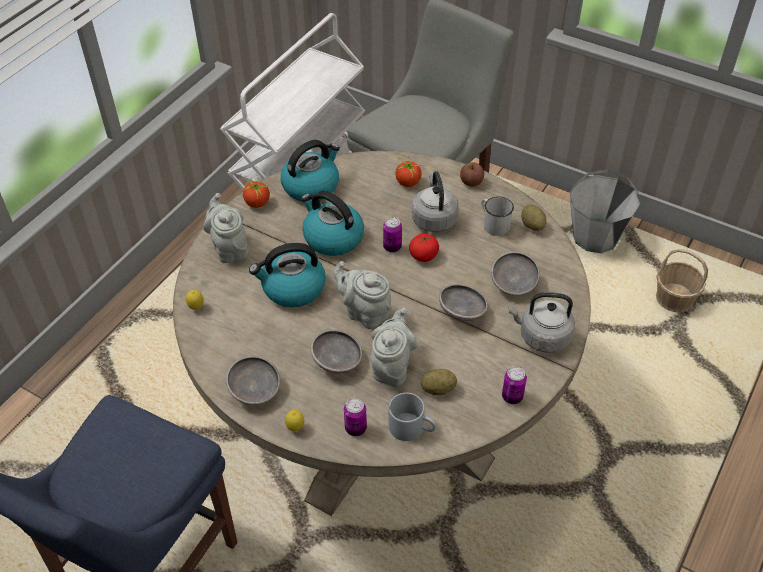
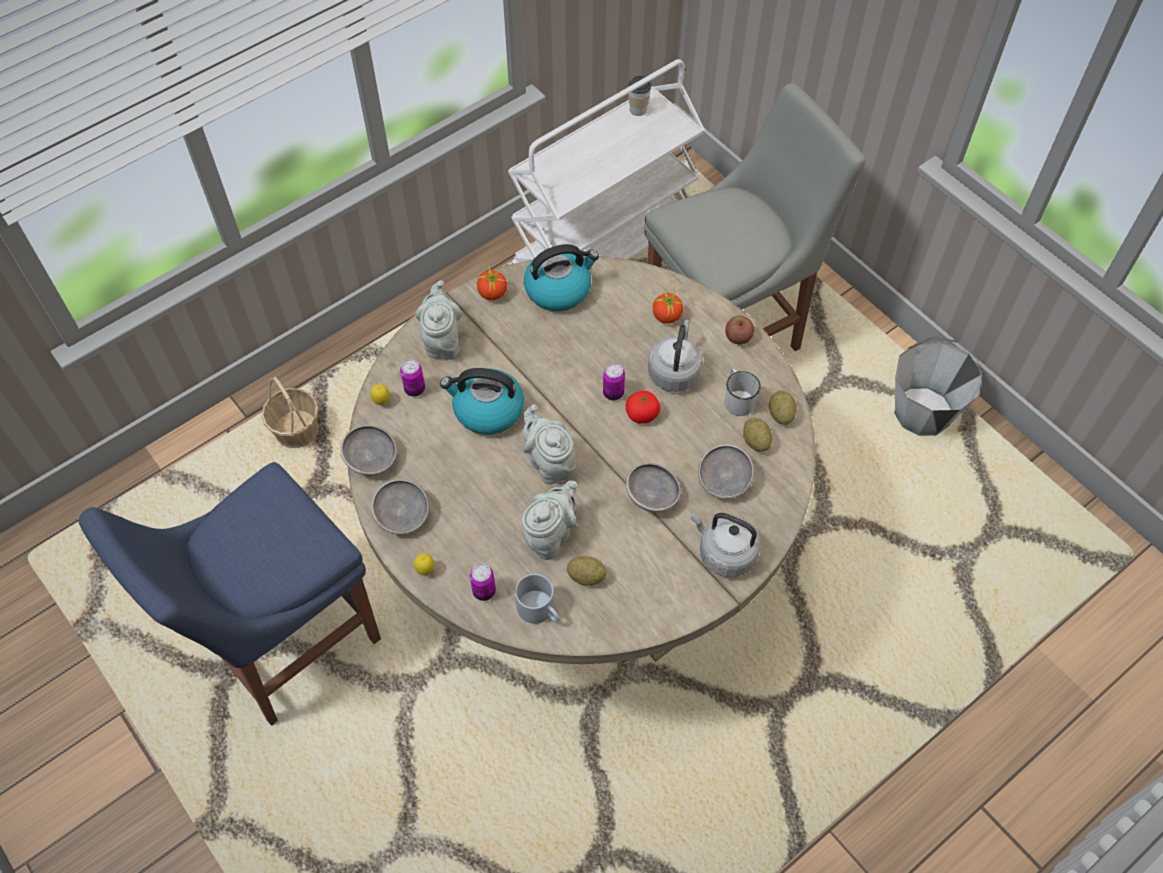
camera: 20 degrees right, 10 degrees up
kettle [301,191,364,256] -> none
grey bowl [311,330,362,373] -> grey bowl moved to [340,425,397,475]
can [502,366,527,404] -> can moved to [400,359,425,397]
basket [656,249,708,312] -> basket moved to [262,376,319,448]
none -> cup [628,76,651,116]
none -> potato [743,418,772,452]

